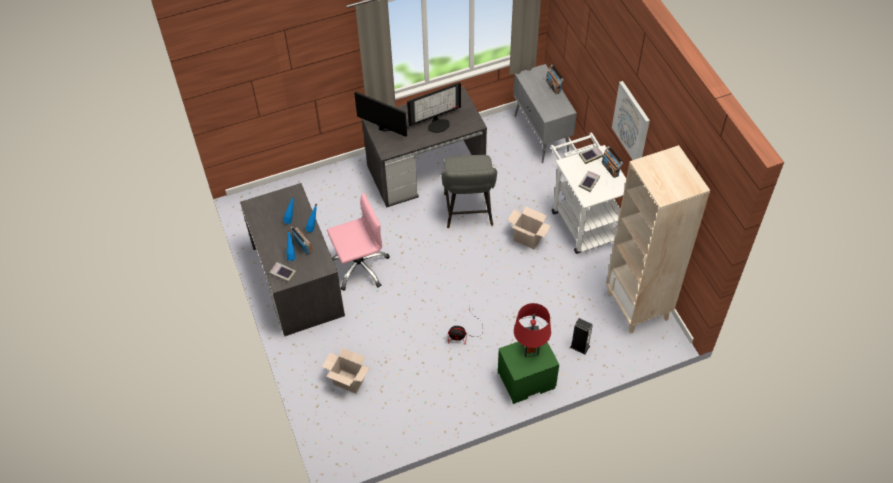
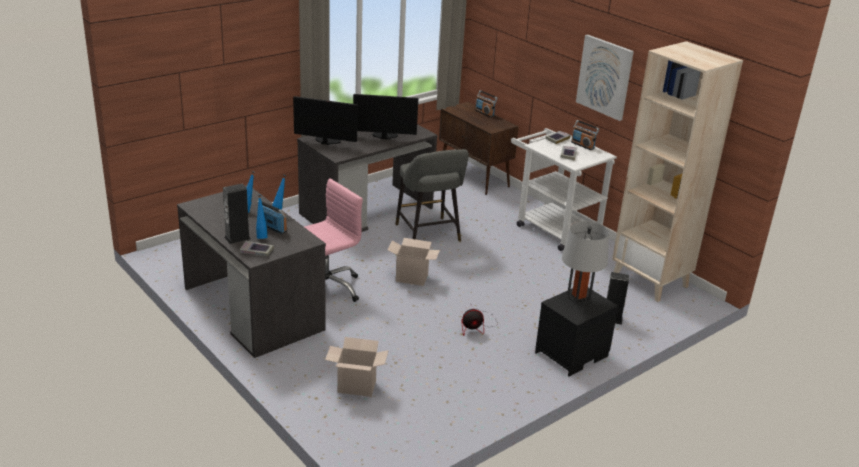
camera: 20 degrees left, 25 degrees down
monitor [407,82,461,133] -> monitor turned 135 degrees counterclockwise [353,94,418,139]
green nightstand [498,342,559,404] -> black nightstand [535,288,618,377]
cardboard box [508,207,551,249] -> cardboard box moved to [387,238,440,286]
grey cabinet [513,64,577,163] -> brown cabinet [439,102,519,195]
red table lamp [514,303,551,357] -> grey table lamp [562,221,609,305]
none -> speaker [223,184,251,244]

